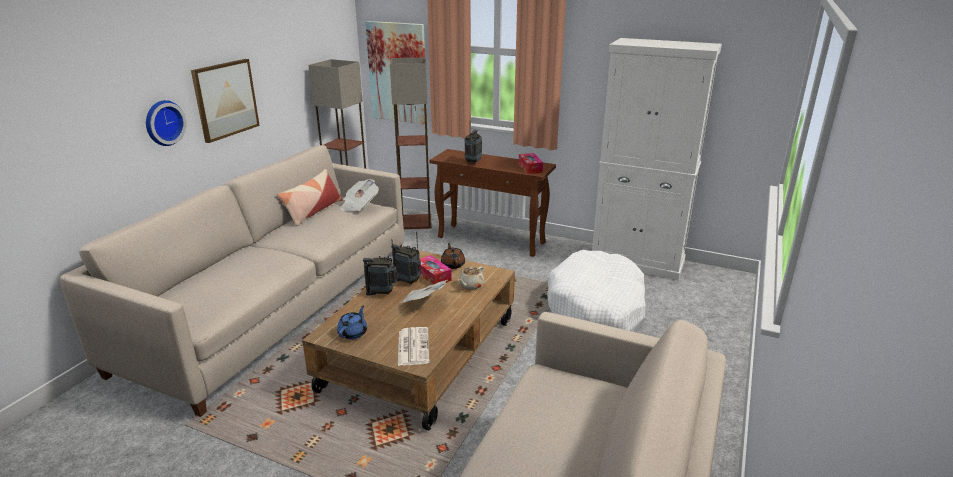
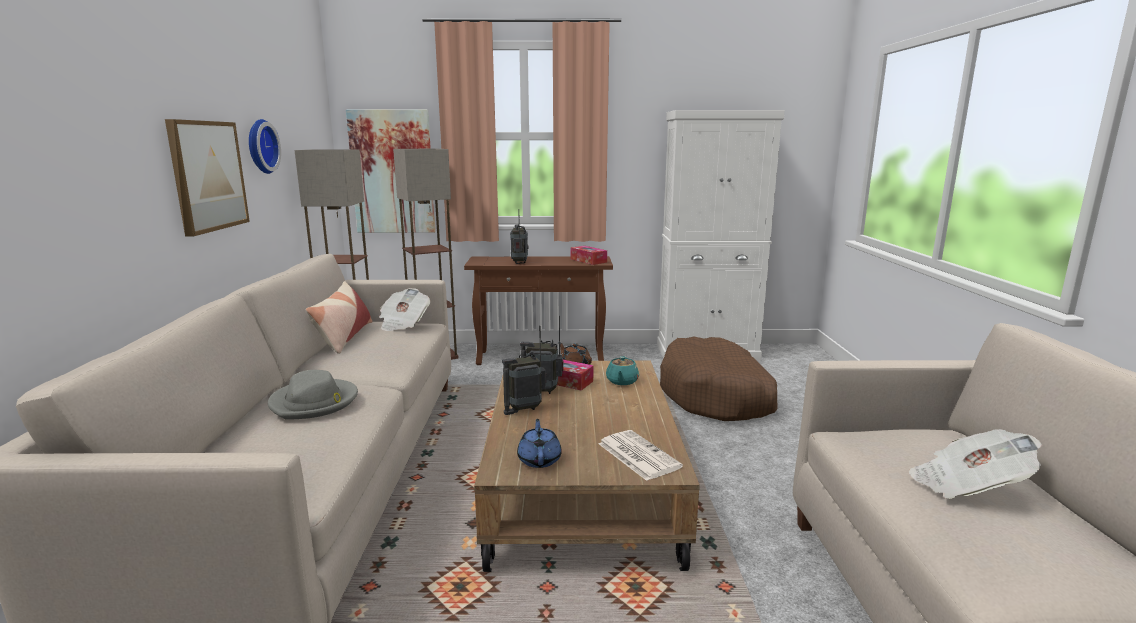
camera: 25 degrees left, 10 degrees down
wall clock [146,100,187,146] -> wall clock moved to [249,119,281,174]
newspaper [400,280,447,303] -> newspaper moved to [909,429,1043,499]
beige teapot [458,266,484,290] -> turquoise teapot [606,356,639,385]
white dog bed [547,250,646,331] -> brown dog bed [660,337,778,421]
none -> grey hat [268,370,358,420]

